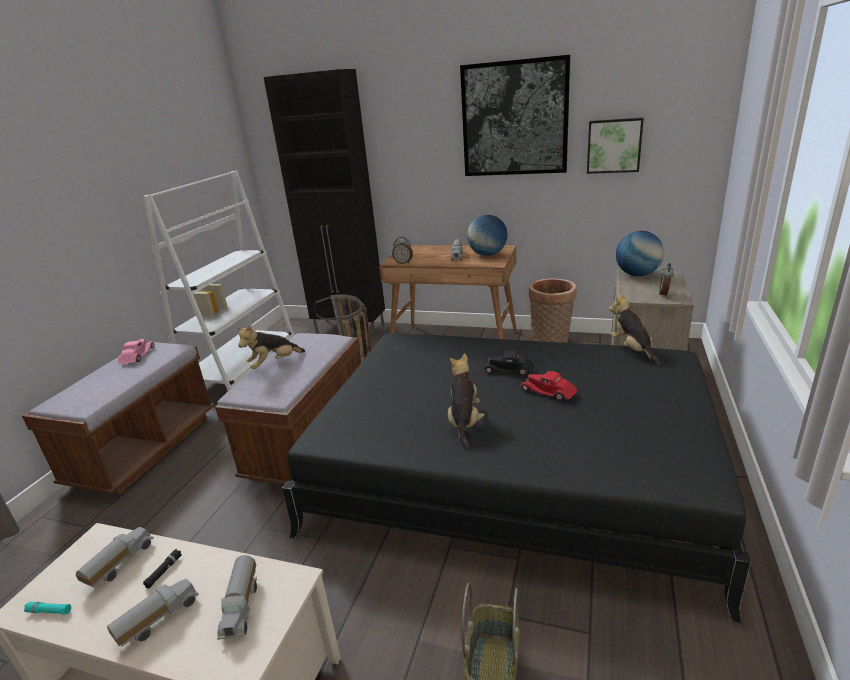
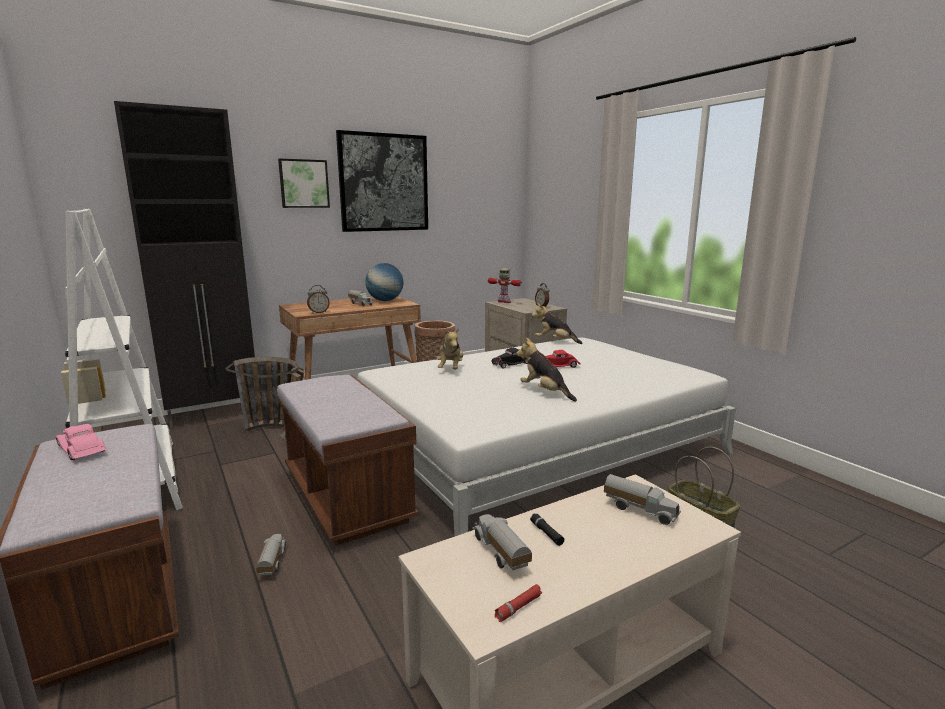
camera: 50 degrees left, 10 degrees down
turquoise flashlight [24,602,71,614] -> red flashlight [495,584,542,622]
toy truck [107,579,199,646] -> toy truck moved to [256,534,287,575]
plush toy [235,326,305,369] -> plush toy moved to [437,328,463,369]
black bed [282,333,751,623] -> white bed [358,338,736,537]
picture [587,118,644,174] -> picture moved to [278,158,330,208]
globe [616,231,664,276] -> toy robot [488,269,522,303]

